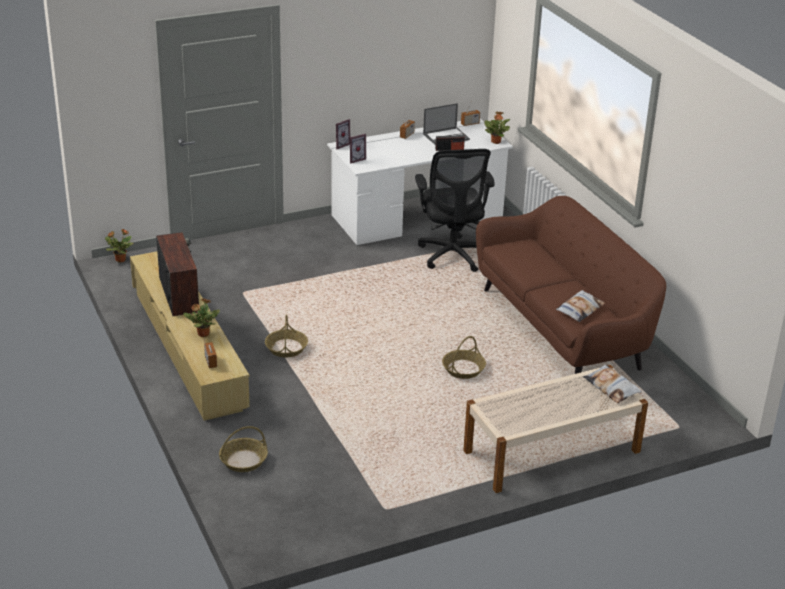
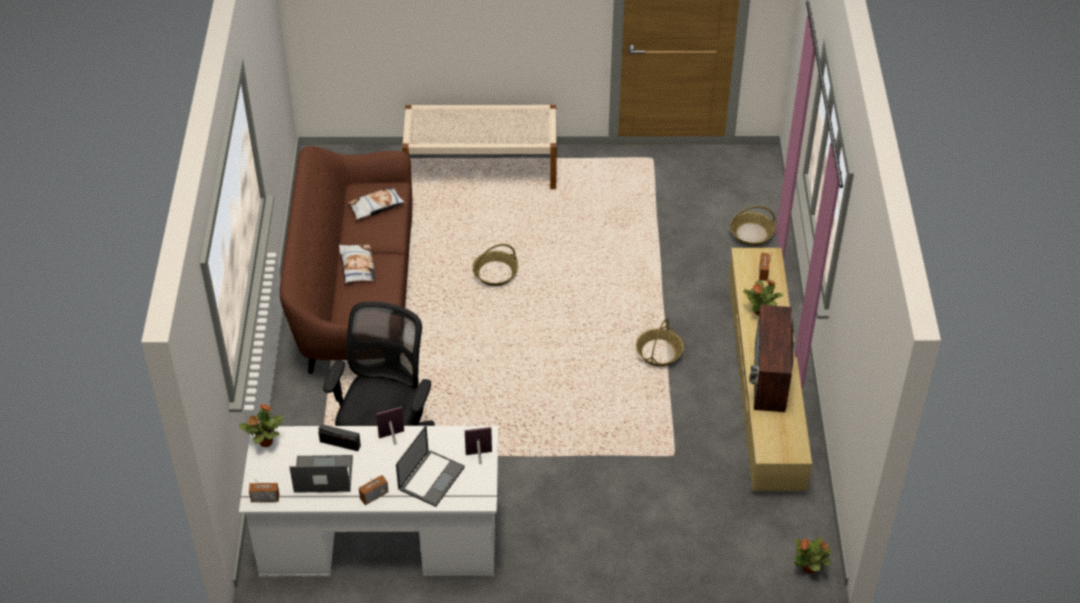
camera: 155 degrees left, 15 degrees up
picture frame [336,119,350,149] -> picture frame moved to [376,406,404,445]
pillow [583,365,642,403] -> pillow moved to [339,244,376,283]
none -> laptop [396,425,465,507]

